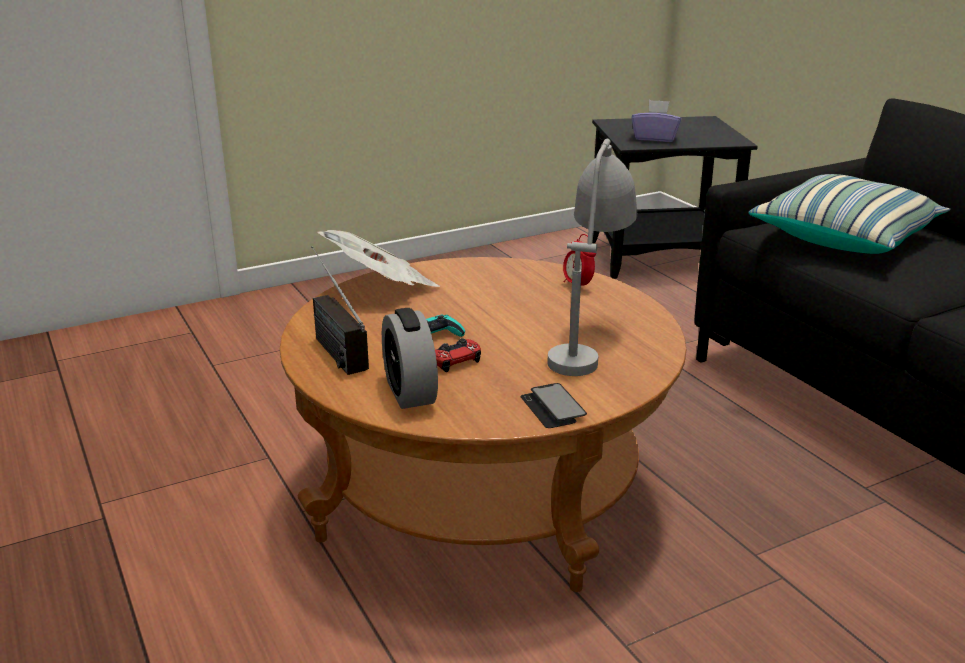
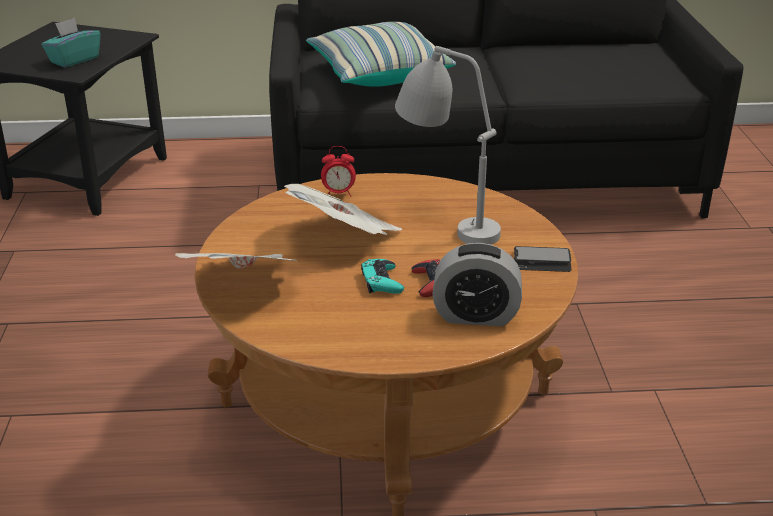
camera: 65 degrees left, 5 degrees up
radio [311,246,369,375] -> none
purple tissue box [632,100,682,142] -> turquoise tissue box [41,18,100,68]
none -> newspaper [284,184,403,235]

